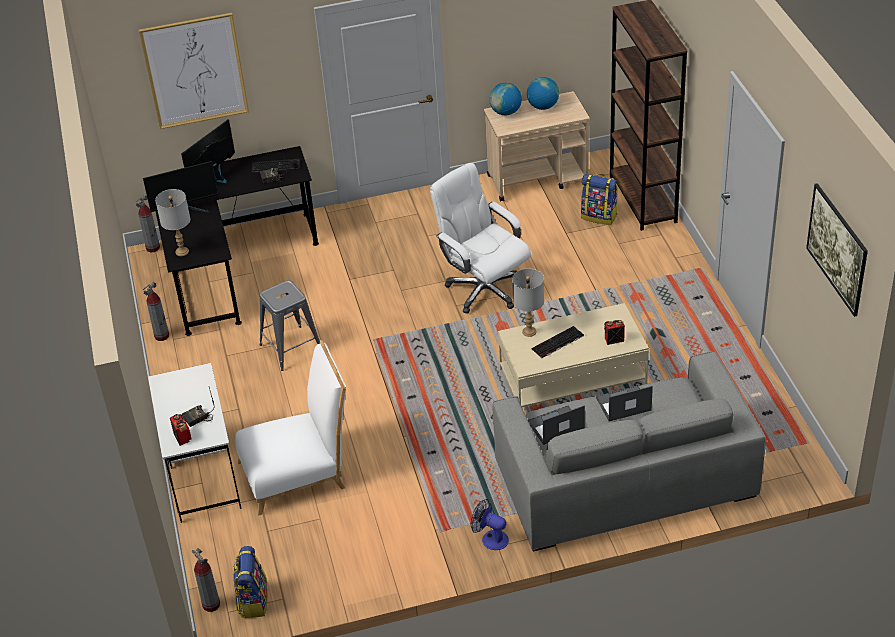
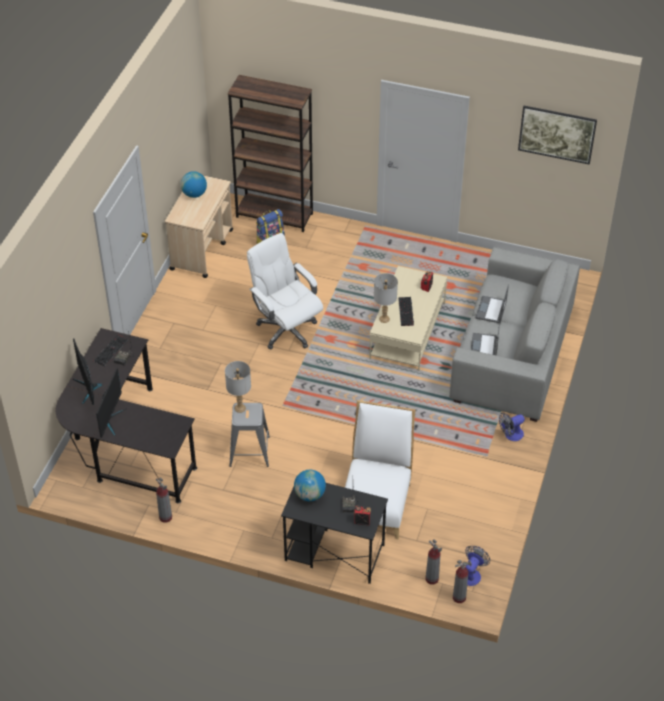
camera: 60 degrees left, 5 degrees up
fire extinguisher [135,195,160,252] -> fire extinguisher moved to [426,539,442,585]
picture [139,13,249,129] -> none
white desk [148,363,242,523] -> black desk [281,483,388,584]
grey table lamp [155,189,190,256] -> grey table lamp moved to [225,361,251,413]
backpack [233,546,267,618] -> fan [465,546,490,586]
white office chair [430,163,531,314] -> white office chair turned 60 degrees clockwise [247,233,323,350]
globe [489,83,522,115] -> globe moved to [294,470,326,501]

